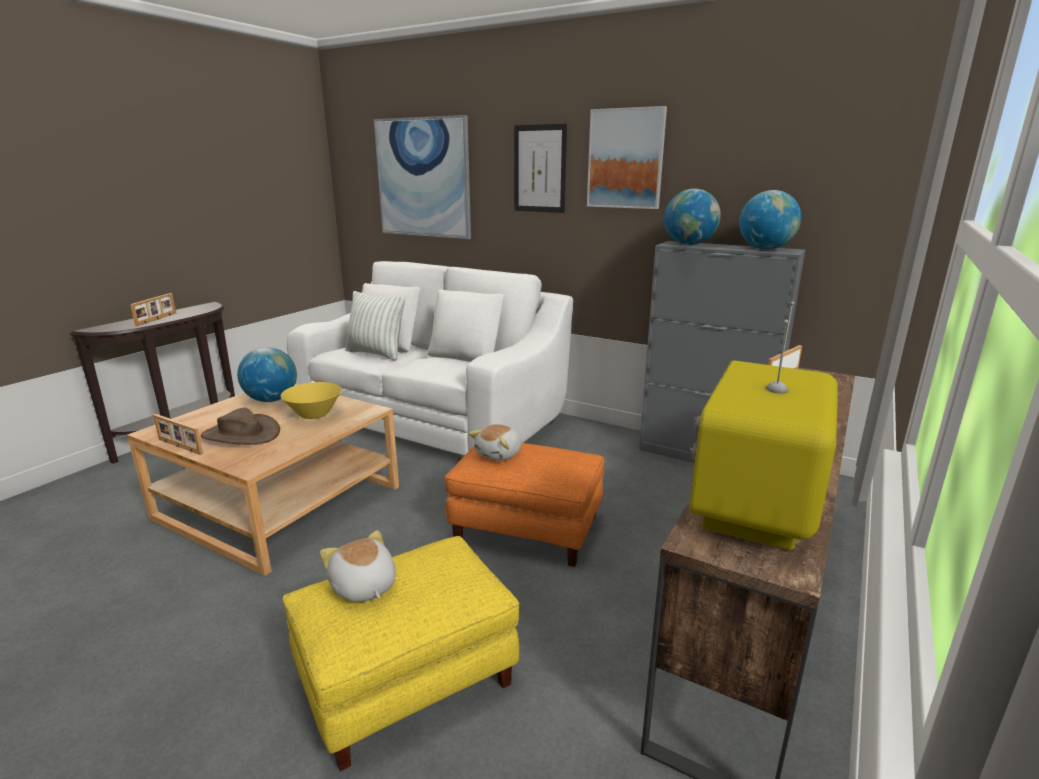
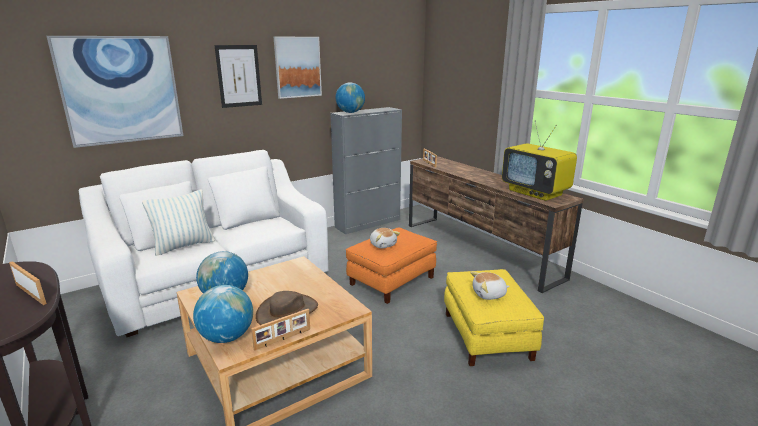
camera: 65 degrees left, 0 degrees up
yellow bowl [281,382,342,419] -> none
globe [739,190,801,250] -> globe moved to [193,285,253,343]

